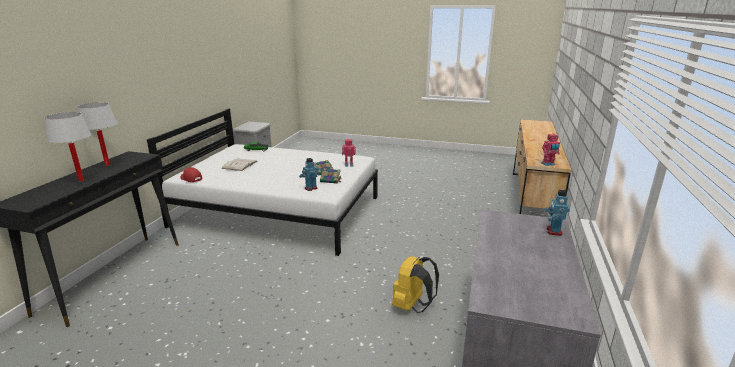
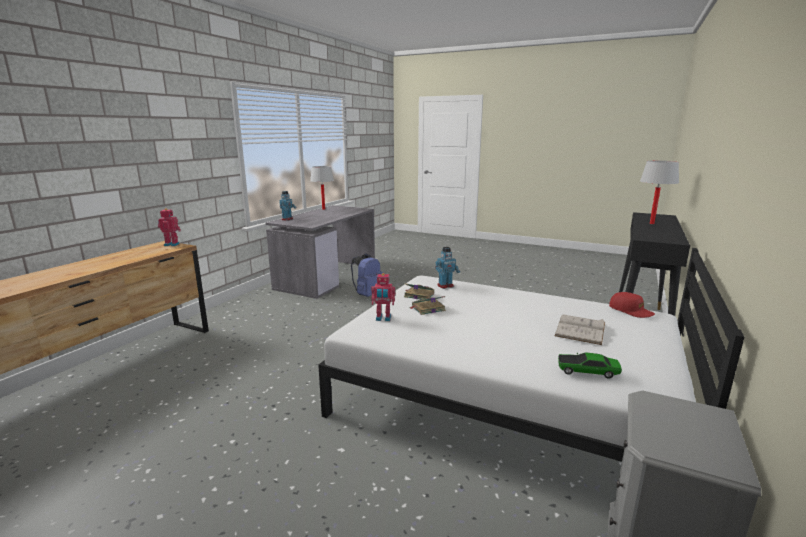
camera: 170 degrees left, 5 degrees down
white table lamp [76,102,117,166] -> white table lamp moved to [310,166,334,210]
yellow backpack [392,256,439,313] -> blue backpack [351,254,383,297]

